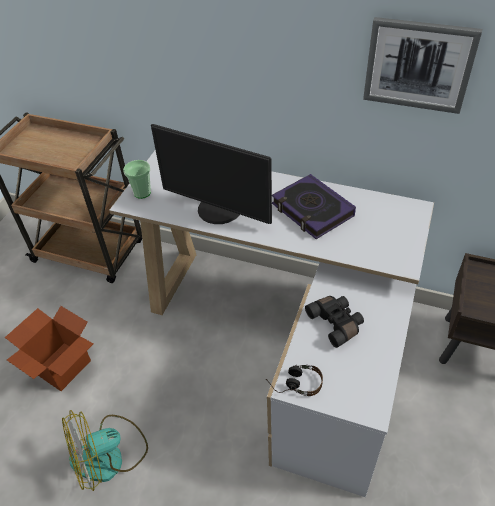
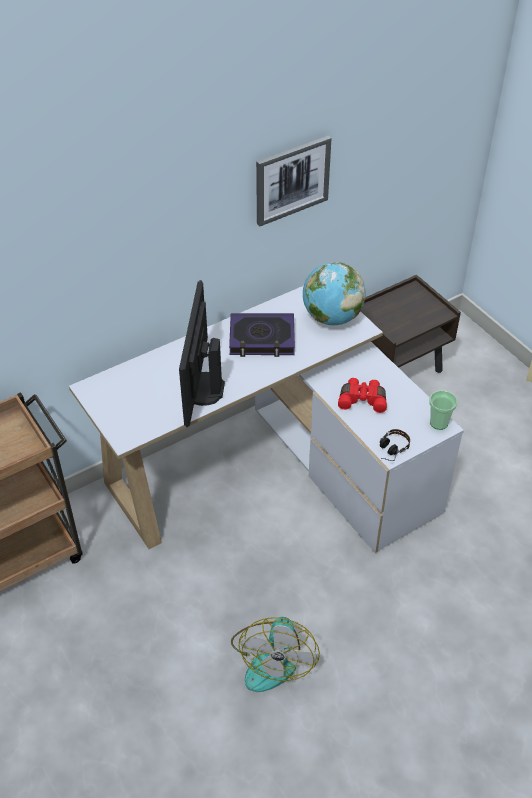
camera: 55 degrees left, 0 degrees up
cardboard box [5,306,94,391] -> none
cup [123,160,151,199] -> cup moved to [429,391,457,430]
monitor [151,124,272,224] -> monitor turned 120 degrees clockwise [179,280,225,427]
black binoculars [305,296,364,348] -> red binoculars [338,378,387,413]
none -> globe [303,262,366,325]

